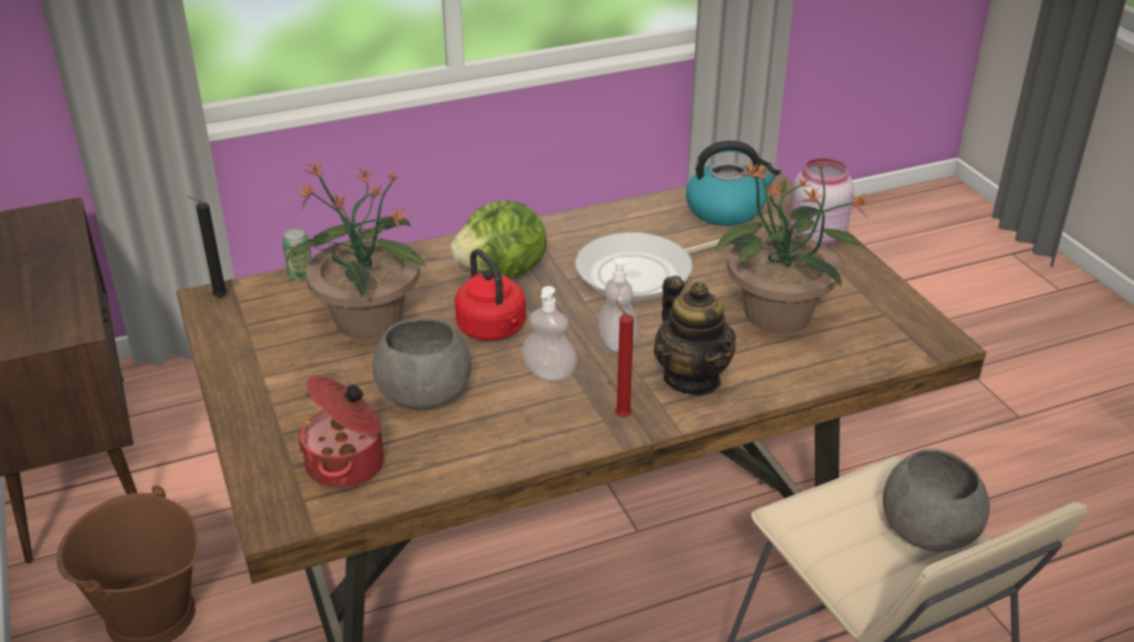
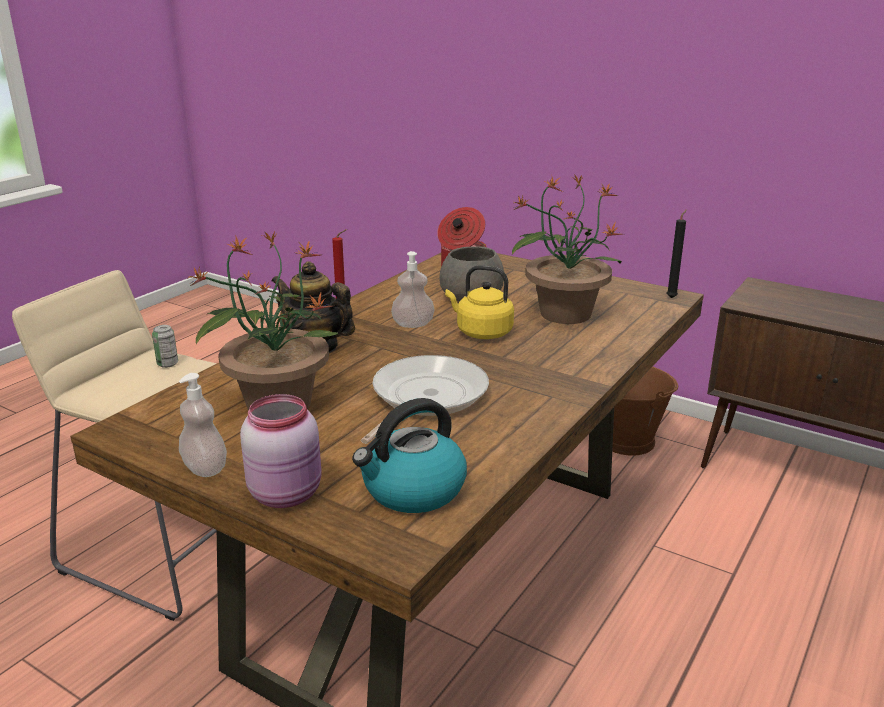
camera: 145 degrees right, 10 degrees down
can [282,228,312,280] -> can moved to [152,325,178,368]
lettuce [451,200,547,279] -> none
red kettle [455,249,526,341] -> yellow kettle [445,265,514,339]
soap dispenser [598,257,638,352] -> soap dispenser moved to [179,373,227,477]
grey bowl [883,449,990,552] -> none

